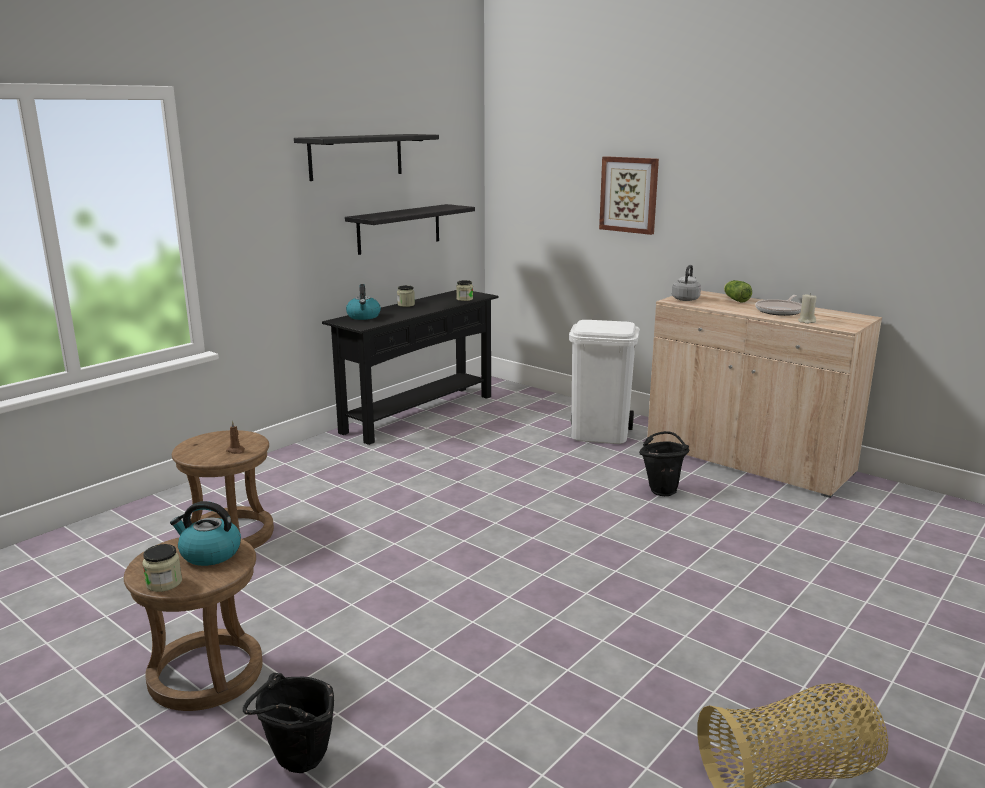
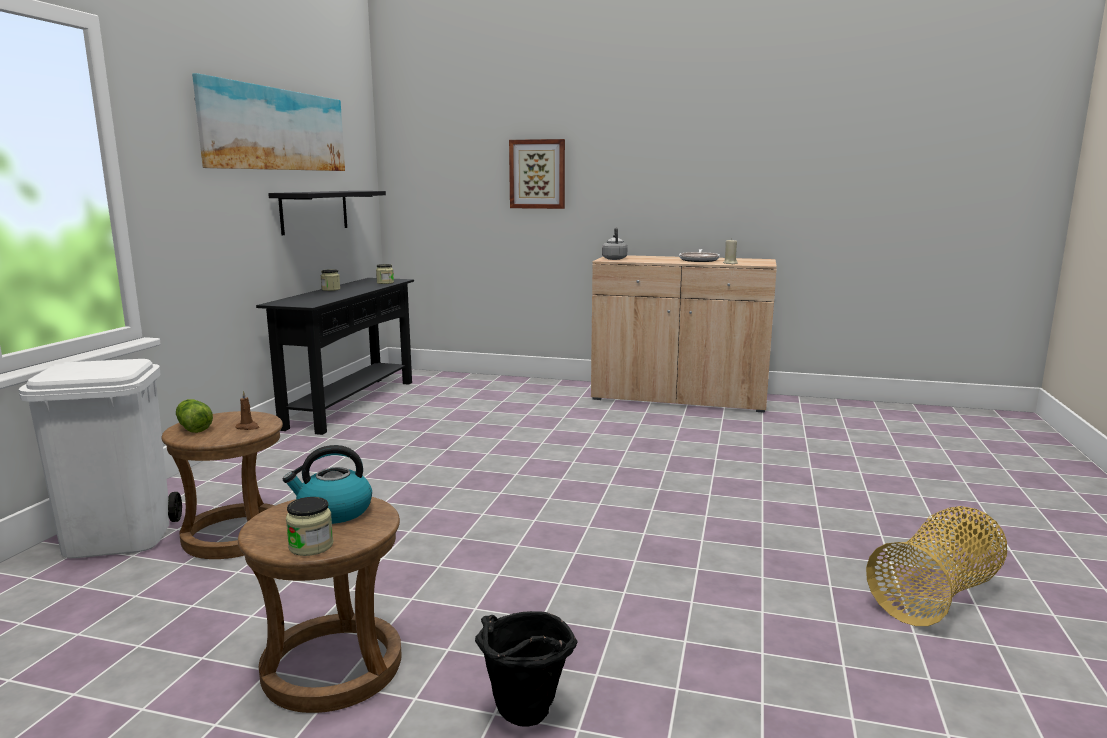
camera: 25 degrees left, 5 degrees down
black shelf [294,134,439,181] -> picture [192,73,345,171]
kettle [346,284,381,320] -> none
white trash can [569,320,640,444] -> white trash can moved to [18,359,182,558]
black bucket [639,431,689,496] -> none
lettuce [724,280,752,303] -> lettuce moved to [176,399,213,433]

